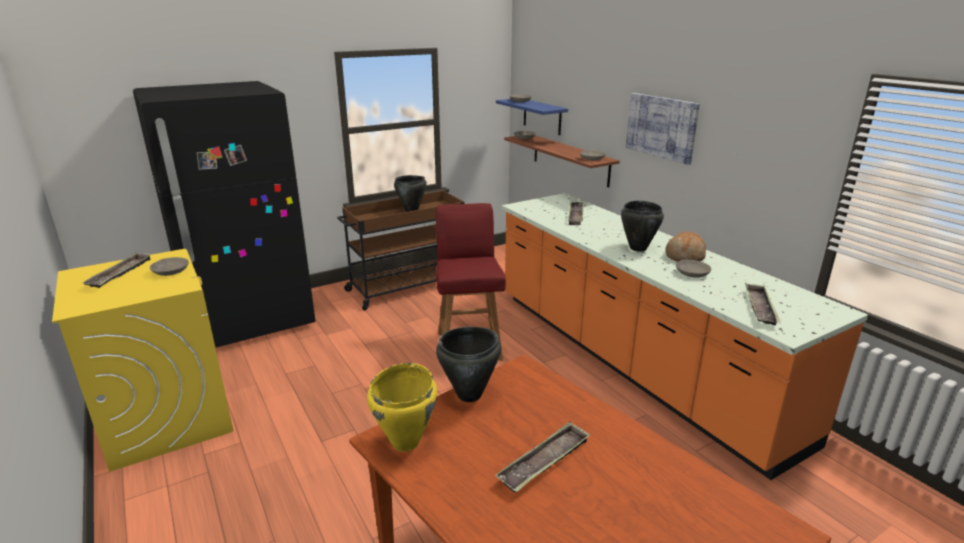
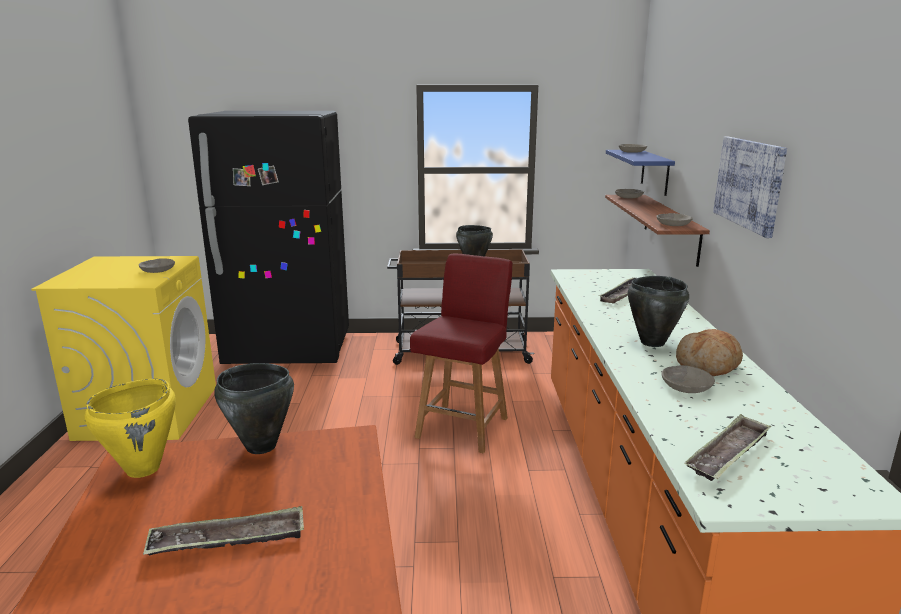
camera: 30 degrees right, 5 degrees down
tray [83,252,151,288] -> none

